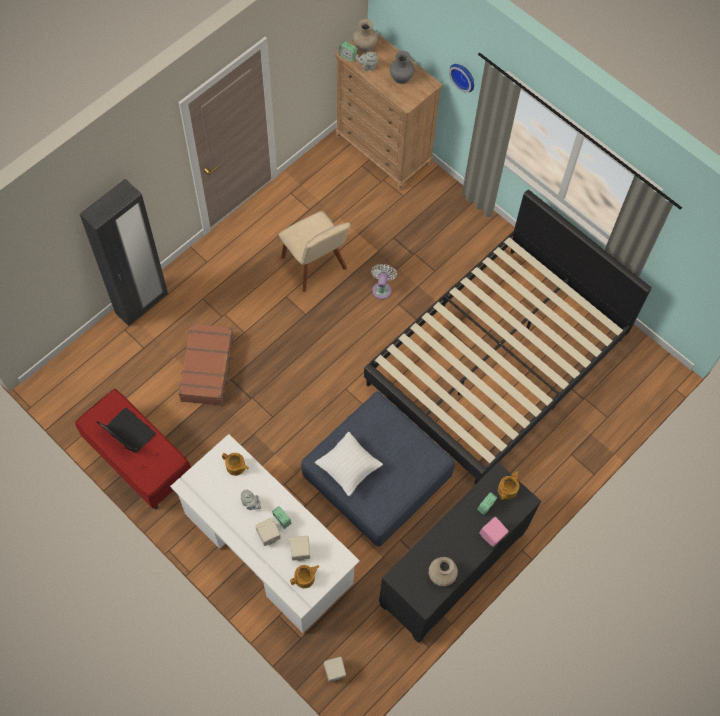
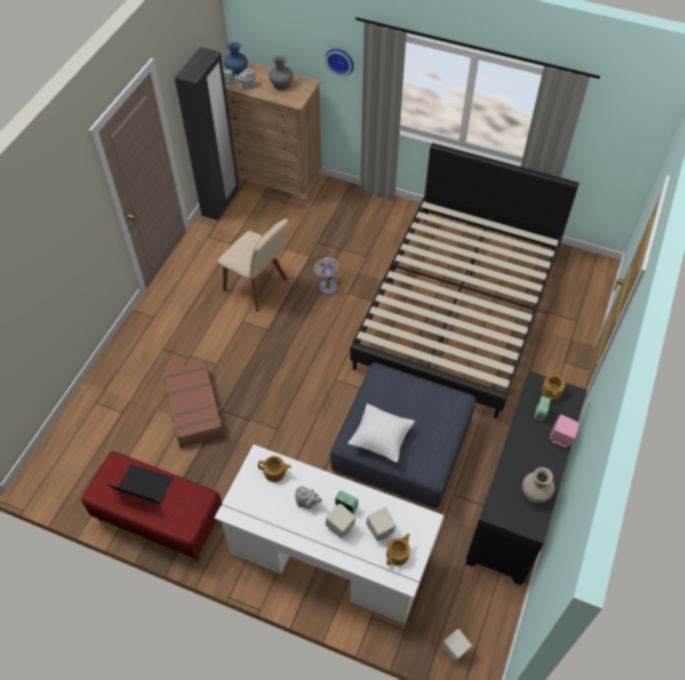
camera: 20 degrees left, 10 degrees down
black wardrobe [80,179,168,326] -> black wardrobe moved to [175,47,239,220]
beige vase [353,19,378,52] -> blue vase [224,42,248,77]

